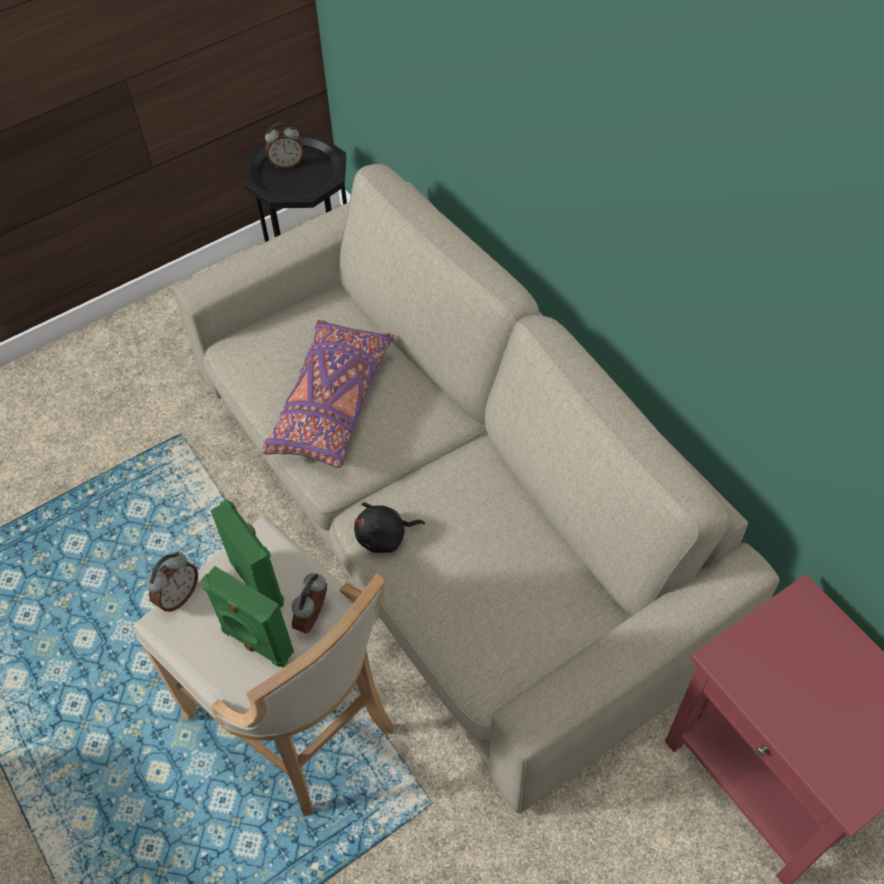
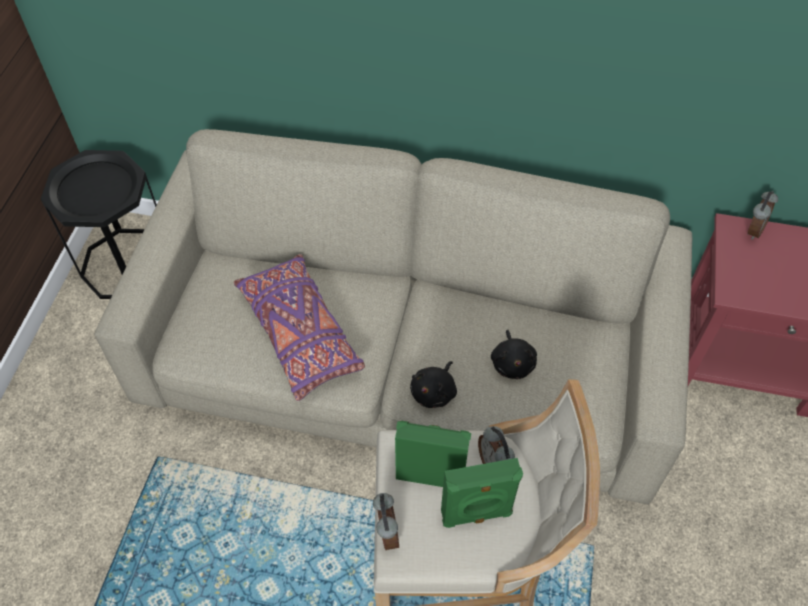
camera: 45 degrees left, 0 degrees up
alarm clock [265,123,304,169] -> alarm clock moved to [747,191,778,240]
none -> black plush toy [491,330,537,379]

